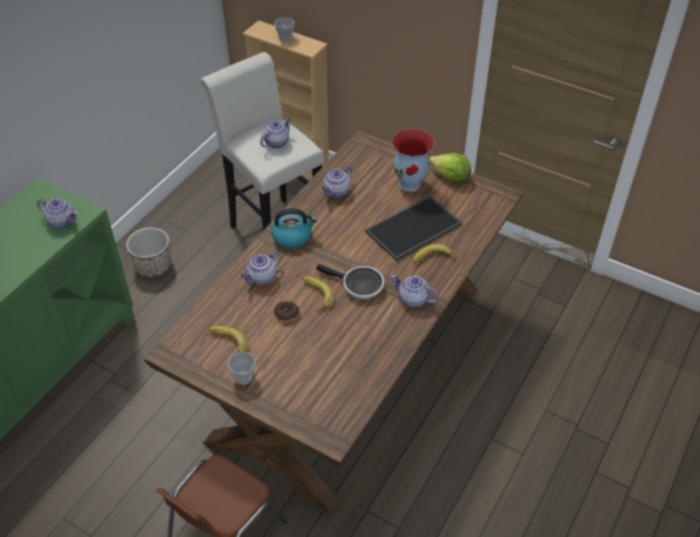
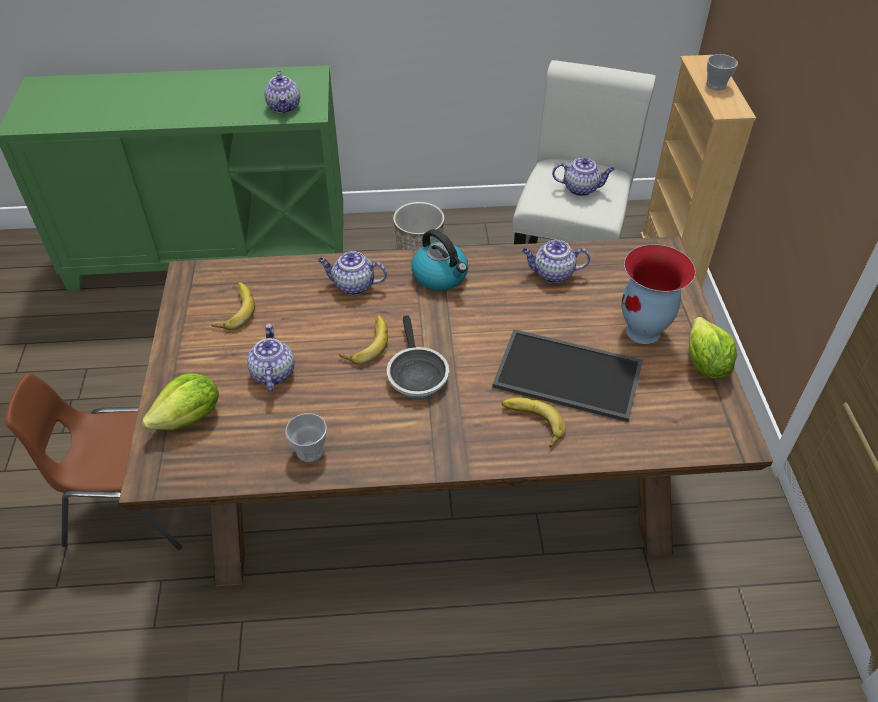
camera: 55 degrees right, 0 degrees up
cup [228,352,256,385] -> cup moved to [285,413,327,462]
donut [274,301,299,322] -> none
teapot [391,275,439,307] -> teapot moved to [247,324,295,392]
none -> lettuce [142,373,219,430]

